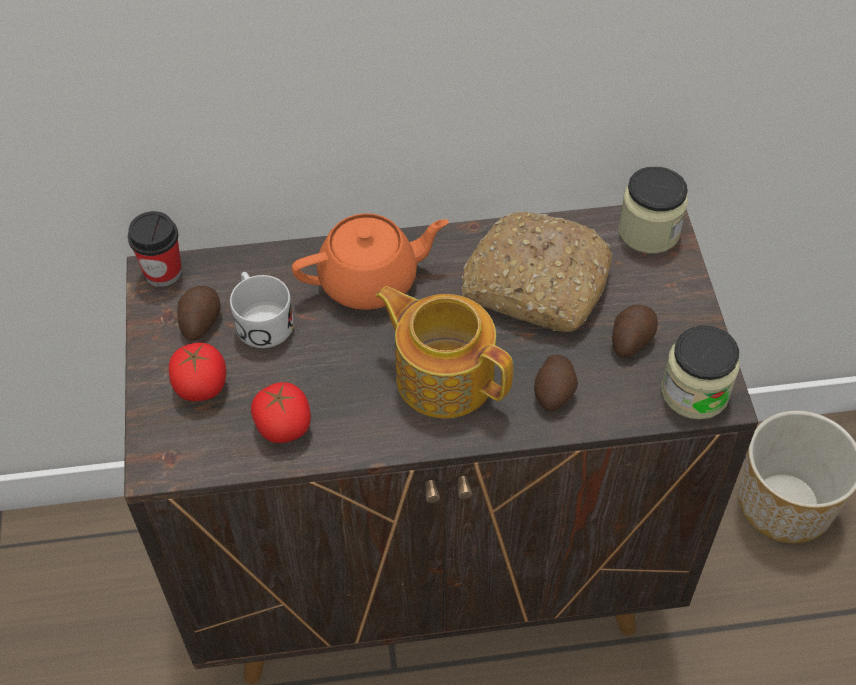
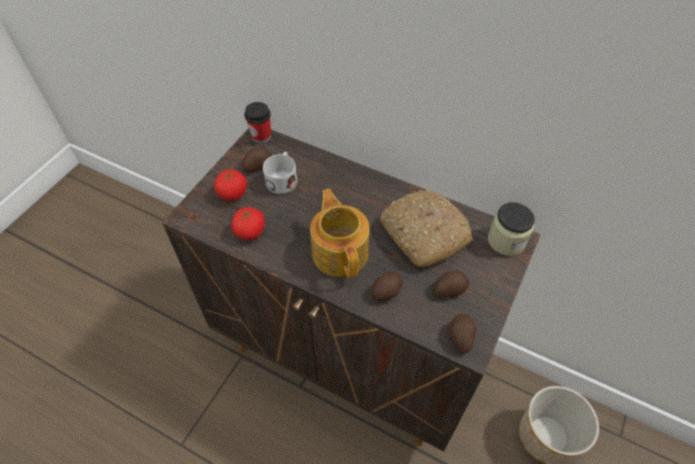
camera: 35 degrees right, 0 degrees up
orange teapot [292,213,449,310] -> none
jar [661,325,739,420] -> potato [449,314,476,353]

